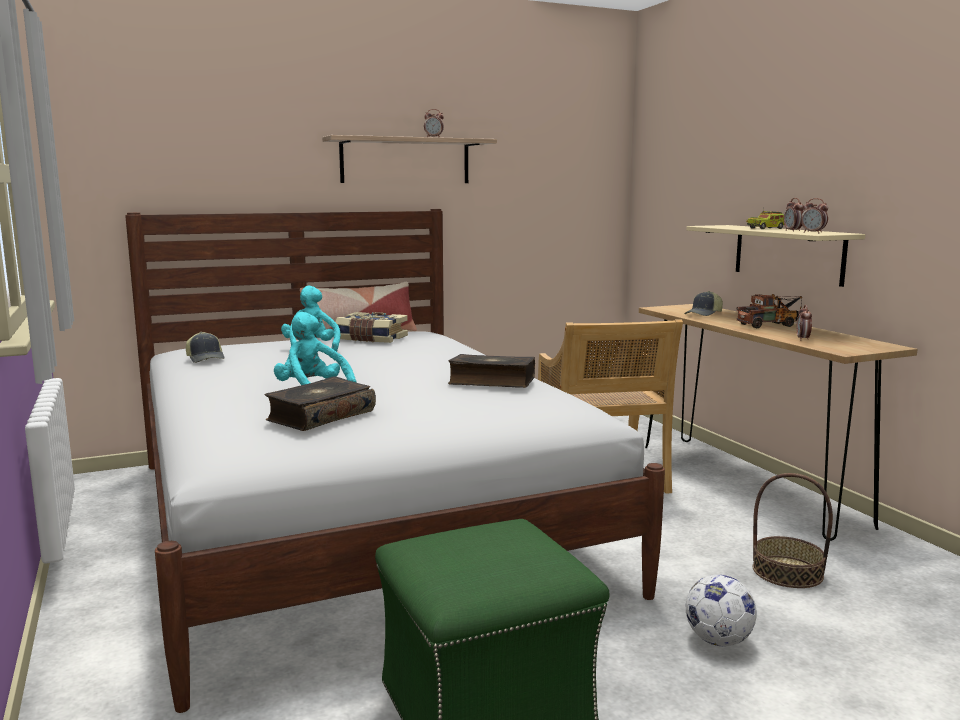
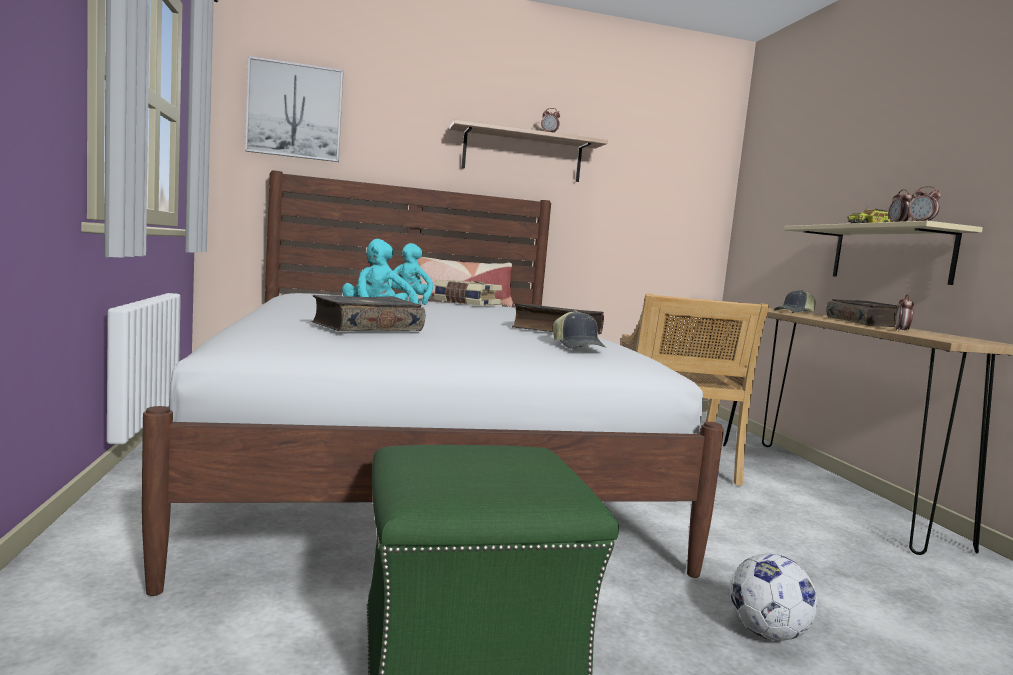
camera: 10 degrees right, 5 degrees down
cap [186,332,225,363] -> cap moved to [553,310,606,349]
toy truck [737,294,803,328] -> book [826,299,898,327]
basket [753,473,833,588] -> none
none -> picture [245,56,343,162]

